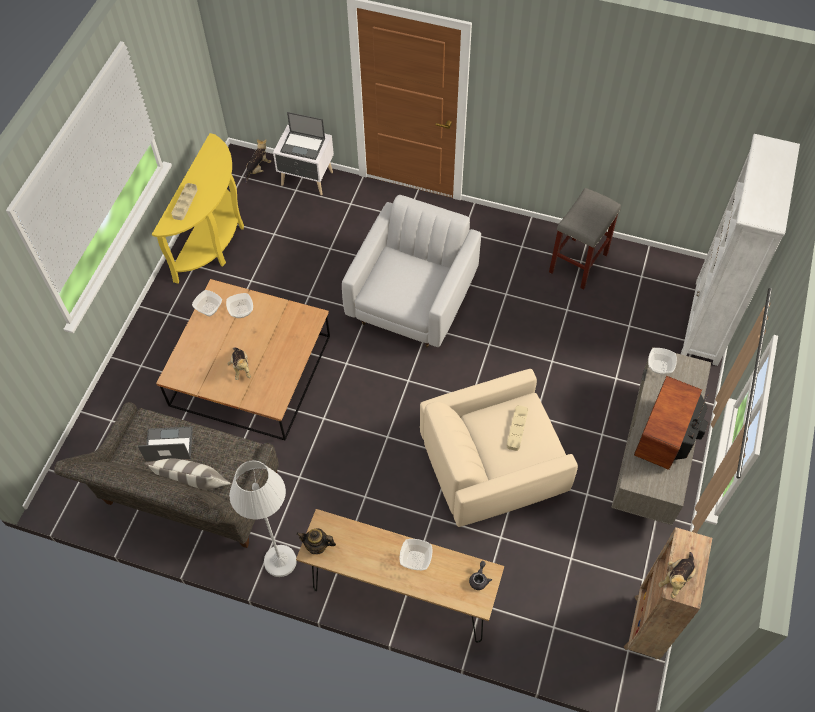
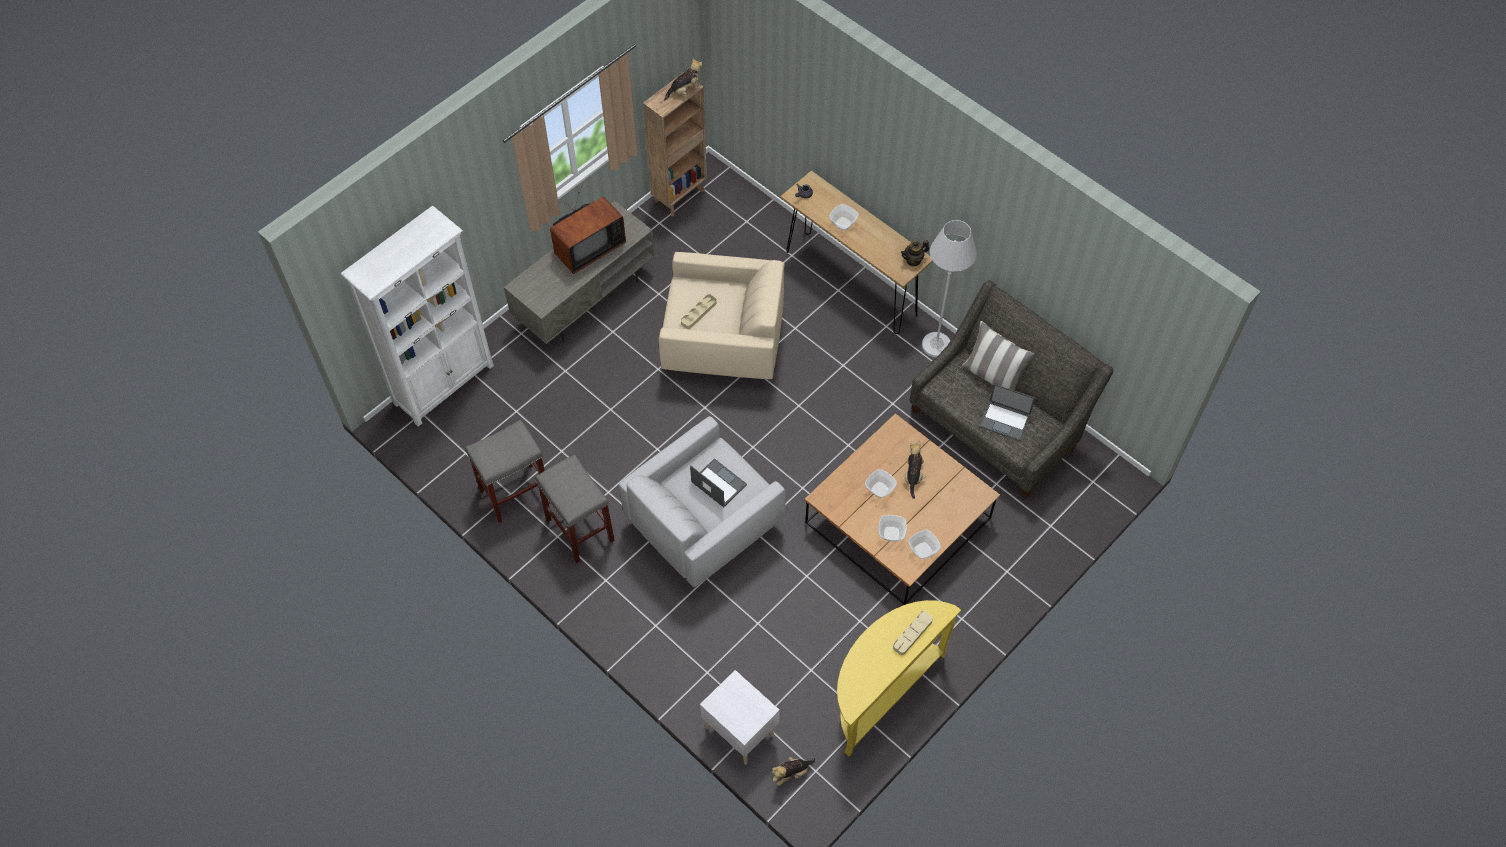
camera: 155 degrees left, 0 degrees up
laptop [280,112,325,160] -> laptop moved to [690,458,747,507]
teapot [296,528,336,554] -> teapot turned 120 degrees clockwise [901,240,929,266]
bowl [648,348,677,374] -> bowl moved to [865,469,897,498]
none -> grey stool [536,454,615,563]

